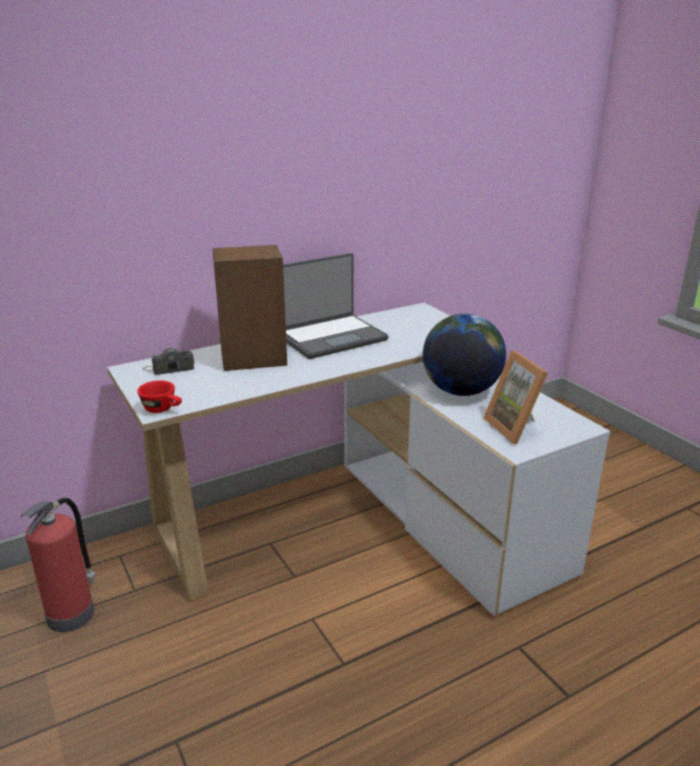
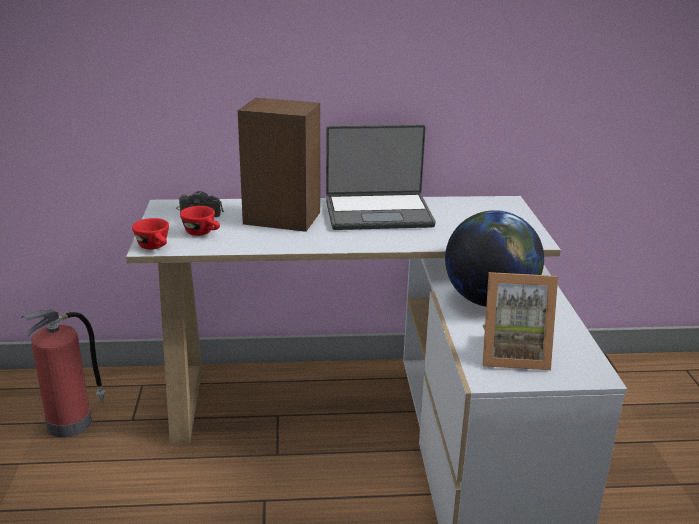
camera: 25 degrees right, 0 degrees up
picture frame [484,350,548,444] -> picture frame turned 90 degrees counterclockwise [483,272,558,370]
none -> red cup [180,206,220,236]

